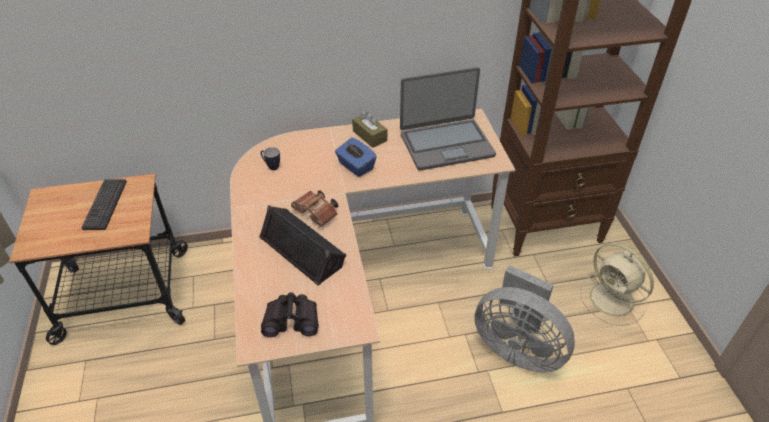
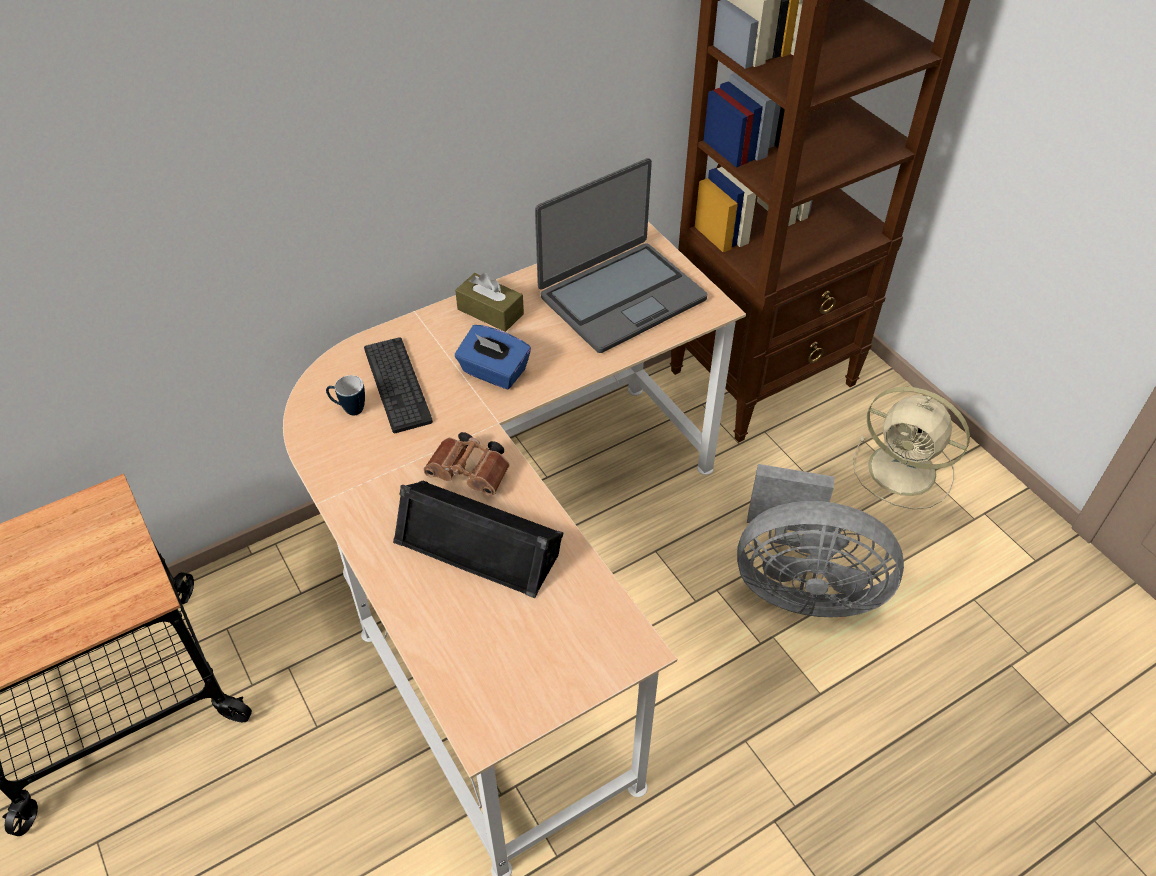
camera: 20 degrees left, 5 degrees up
keyboard [81,179,127,230] -> keyboard moved to [364,337,433,433]
black binoculars [261,292,319,337] -> none

